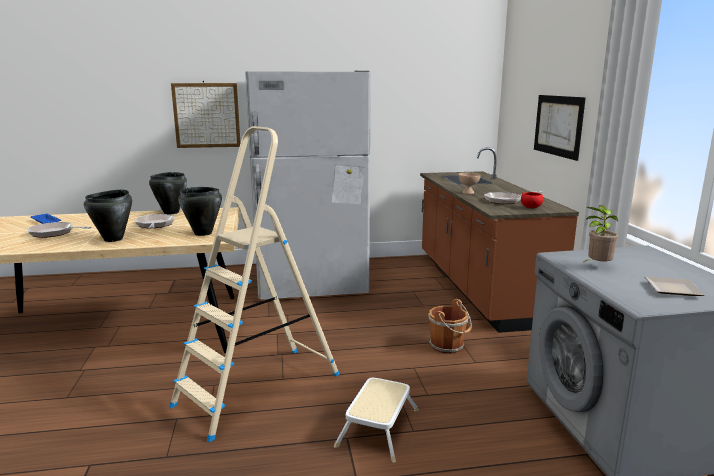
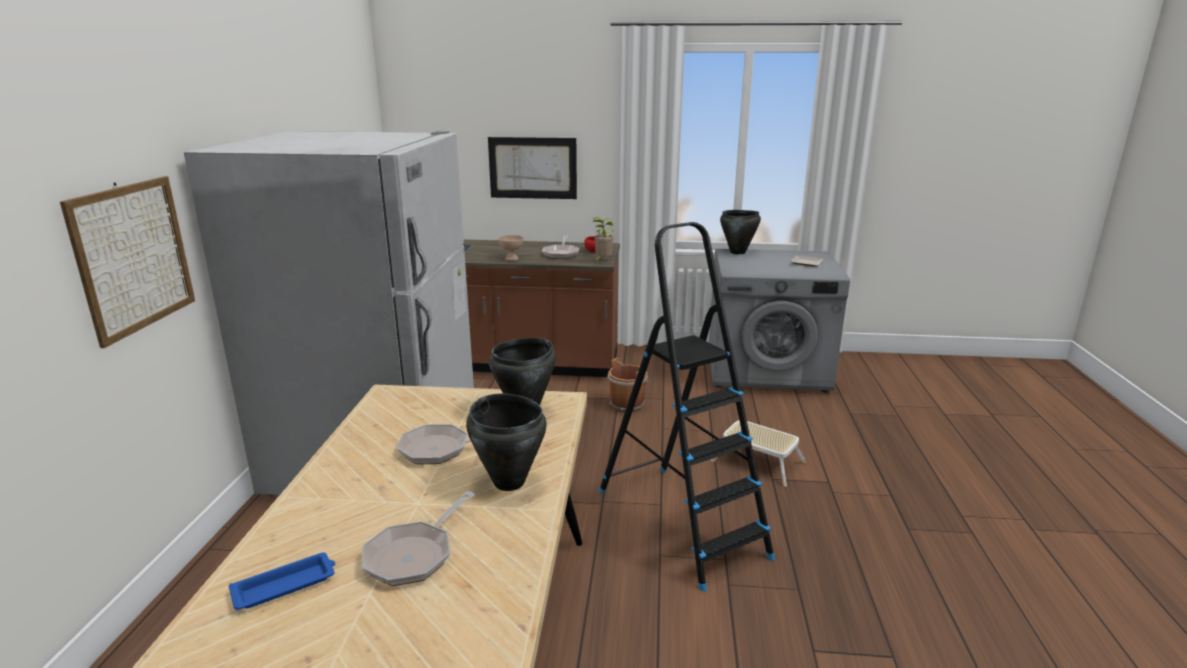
camera: 75 degrees left, 5 degrees up
black cooking pot [149,172,187,214] -> black cooking pot moved to [720,210,761,254]
beige step ladder [169,126,340,442] -> black step ladder [599,222,775,592]
potted plant [584,205,618,262] -> potted plant moved to [593,217,613,263]

